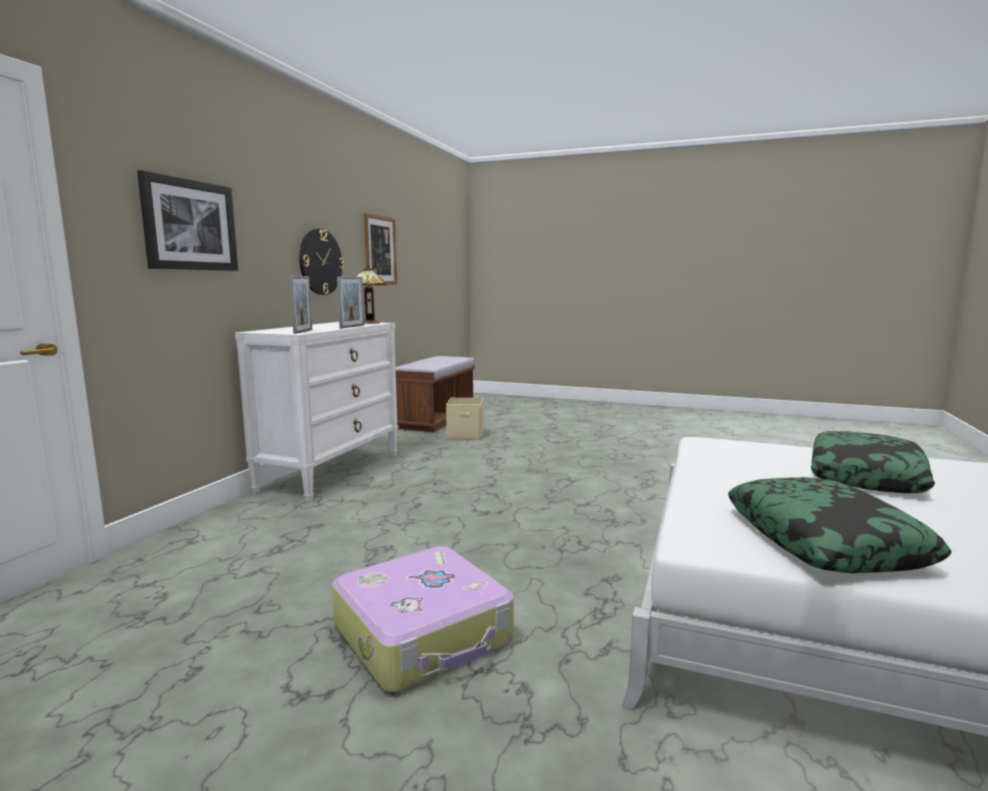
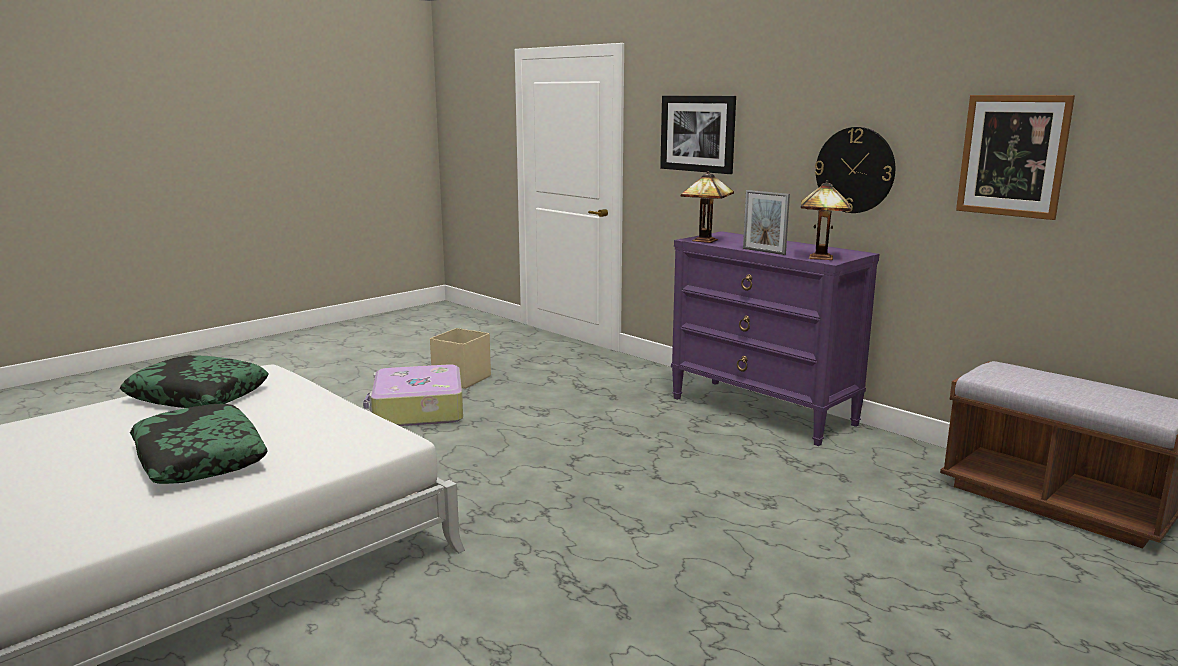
camera: 115 degrees right, 5 degrees up
white dresser [235,322,398,502] -> purple dresser [671,231,879,446]
picture frame [290,276,312,334] -> table lamp [681,171,734,243]
beige storage box [446,398,484,440] -> beige storage box moved to [430,328,491,389]

